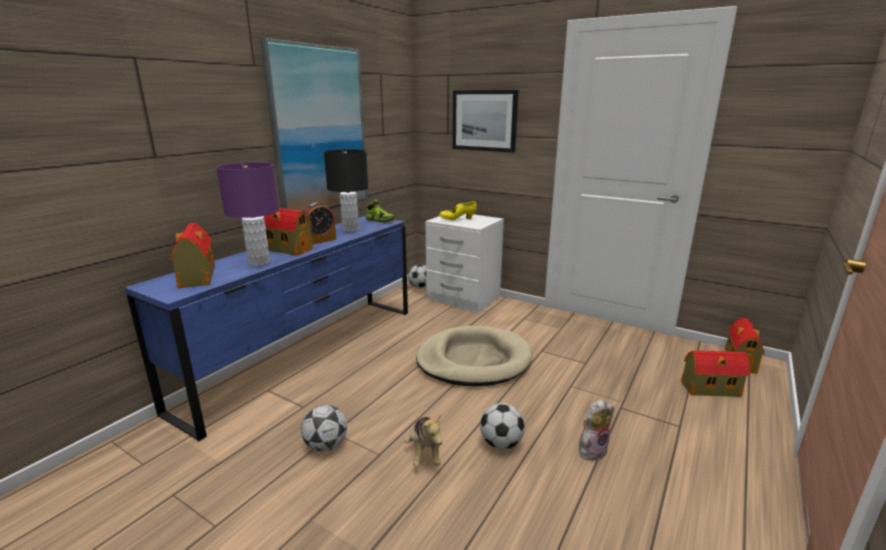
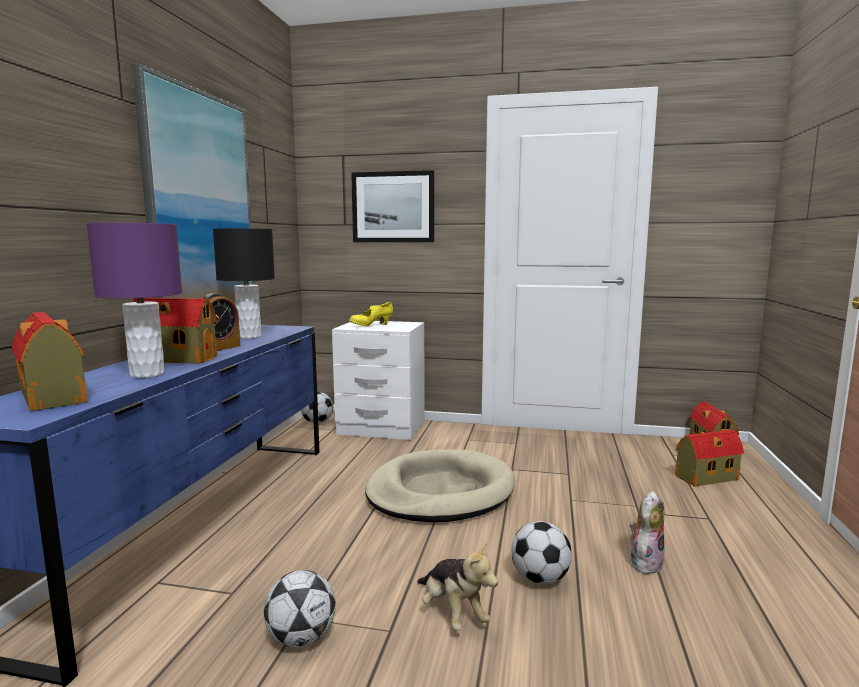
camera: 20 degrees left, 10 degrees down
shoe [366,200,395,223] -> none

